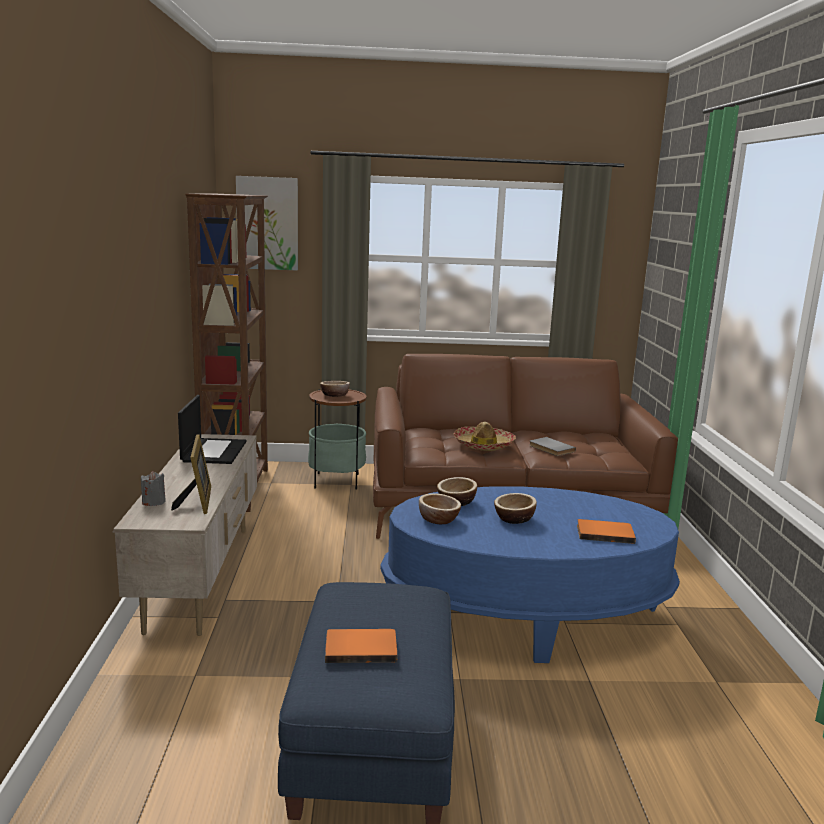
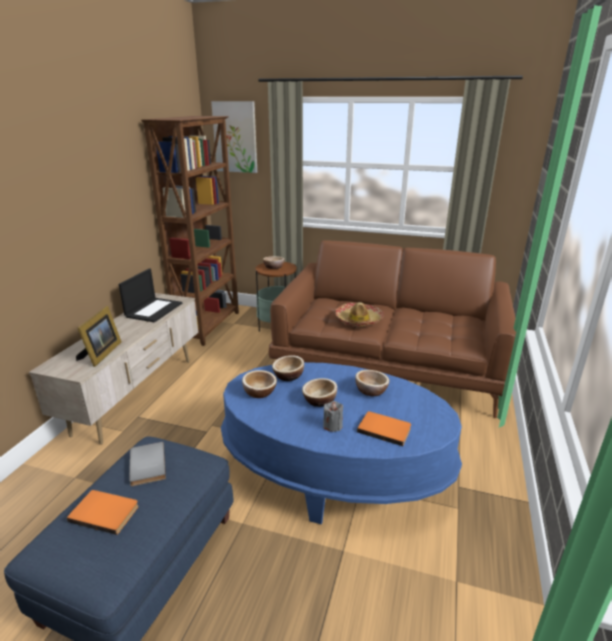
camera: 20 degrees right, 10 degrees up
grey candle [141,471,166,506] -> grey candle moved to [323,401,343,432]
grey book [529,437,576,456] -> grey book moved to [129,442,166,486]
none -> bowl [355,370,389,396]

